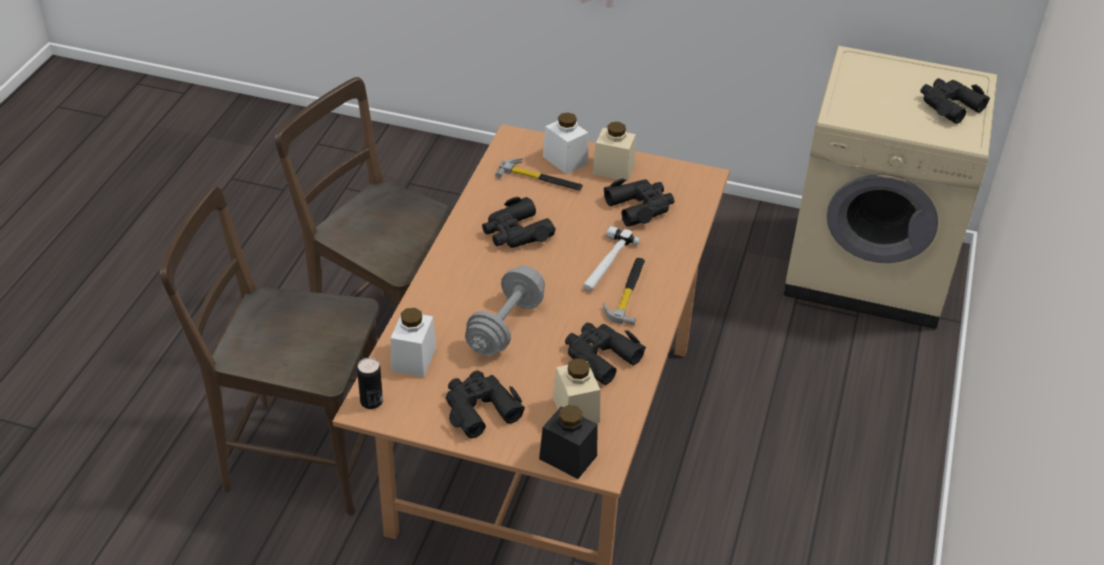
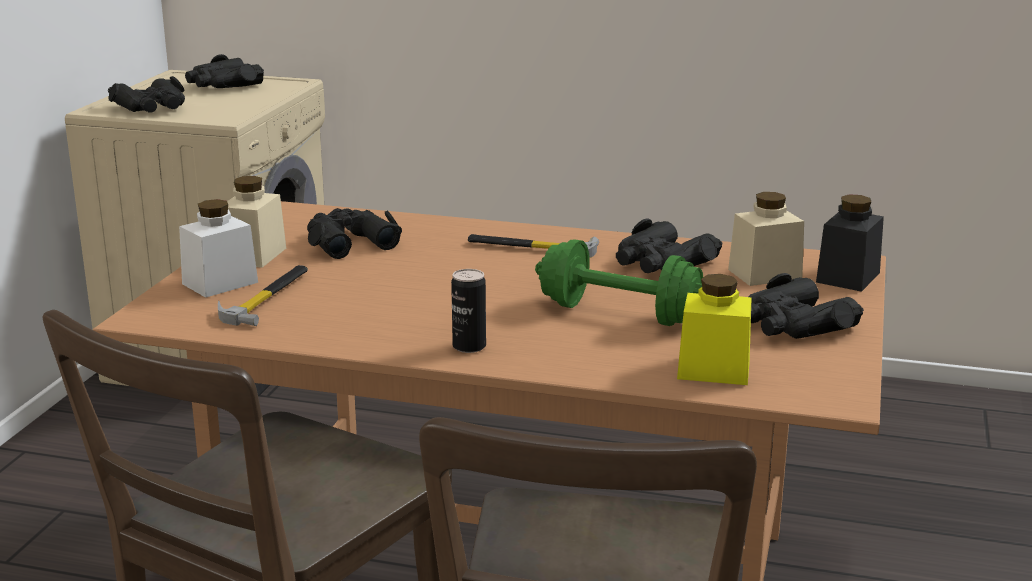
camera: 90 degrees left, 20 degrees down
can [357,358,383,409] -> can moved to [451,269,486,353]
white jar [391,308,436,377] -> yellow jar [677,274,752,385]
grey dumbbell [465,266,545,356] -> green dumbbell [535,240,703,326]
black binoculars [482,197,556,248] -> black binoculars moved to [108,76,185,112]
hammer [583,226,640,291] -> none

